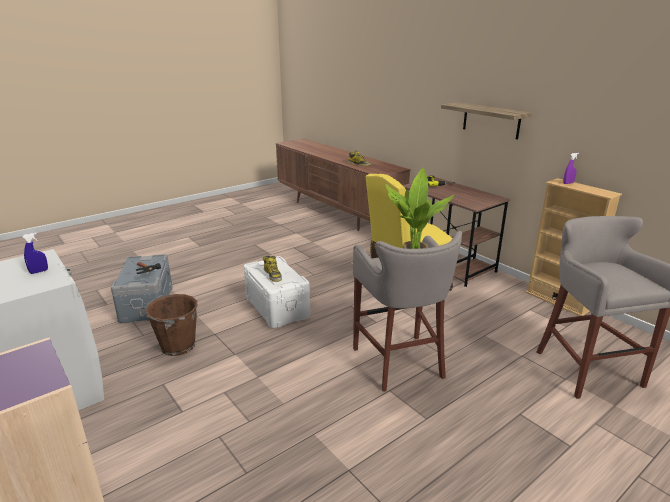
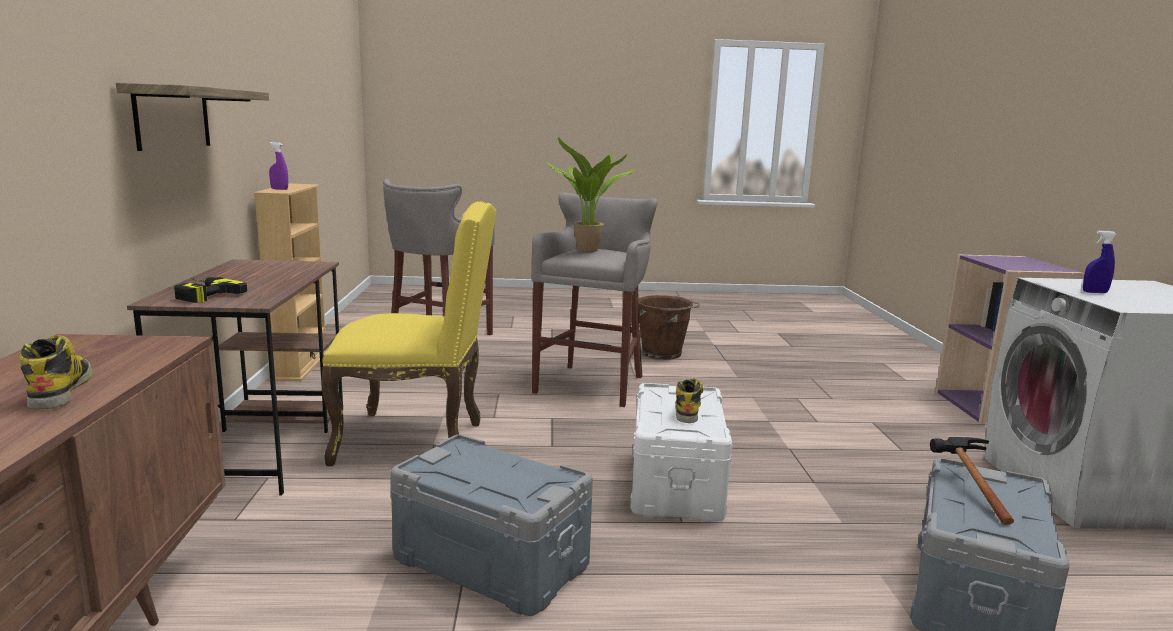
camera: 145 degrees left, 10 degrees down
brown bucket [139,294,198,356] -> brown bucket moved to [639,295,700,360]
none -> grey storage box [390,434,593,616]

